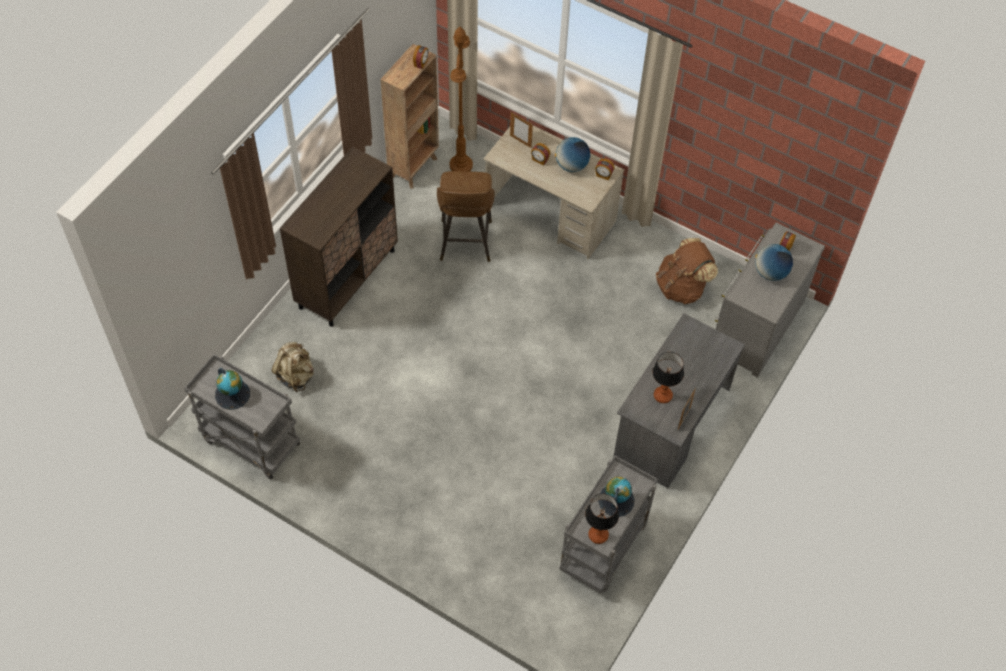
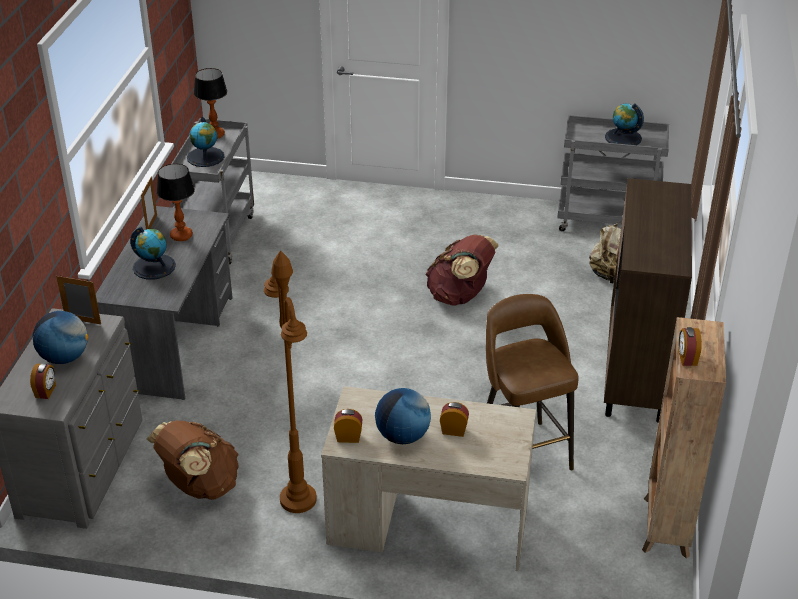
camera: 160 degrees right, 20 degrees down
brown floor lamp [450,27,473,172] -> brown floor lamp moved to [264,250,317,513]
picture frame [510,112,533,148] -> picture frame moved to [56,276,101,325]
none -> globe [130,227,176,280]
none -> brown backpack [425,234,499,306]

